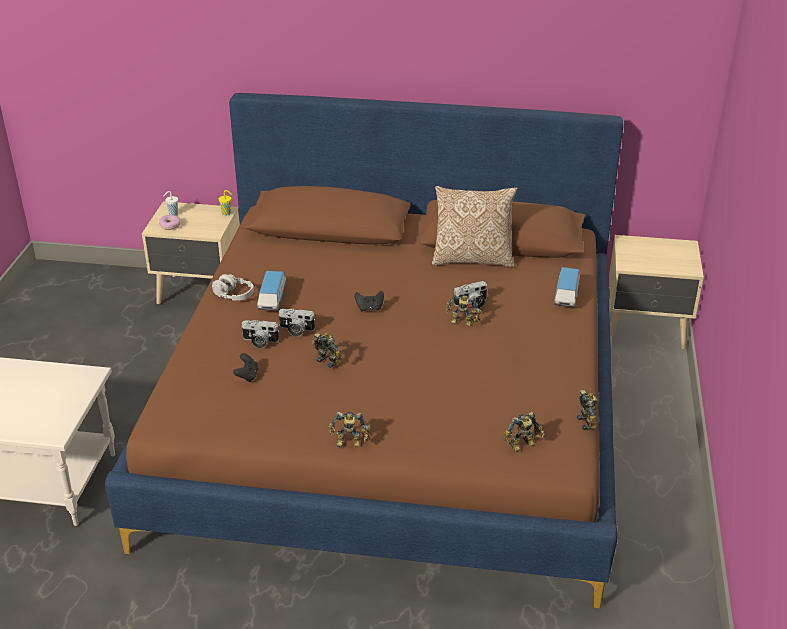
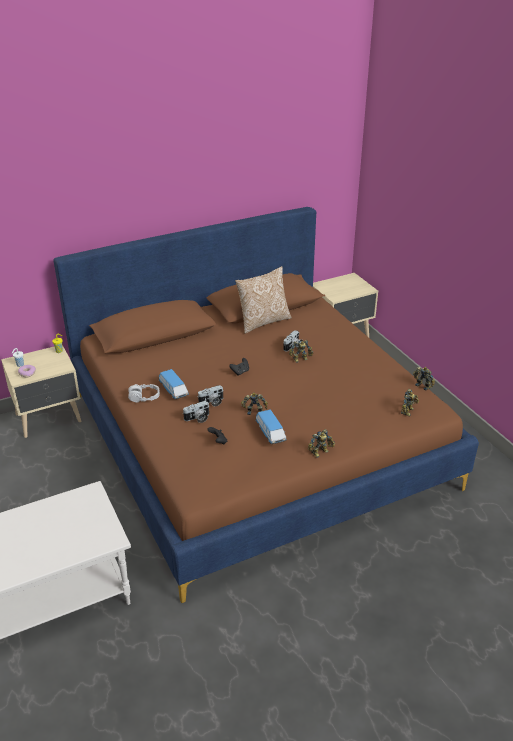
camera: 35 degrees left, 0 degrees up
toy car [554,267,580,307] -> toy car moved to [256,409,287,444]

